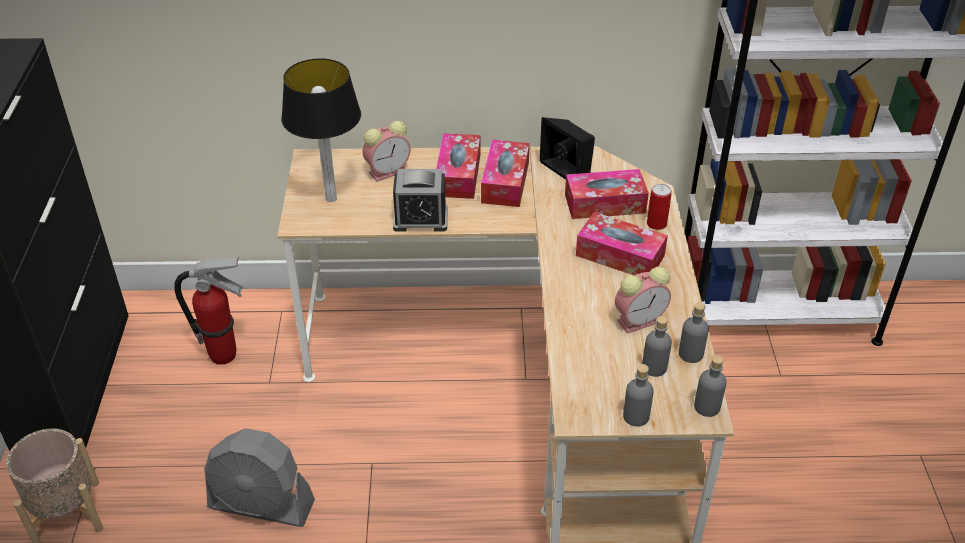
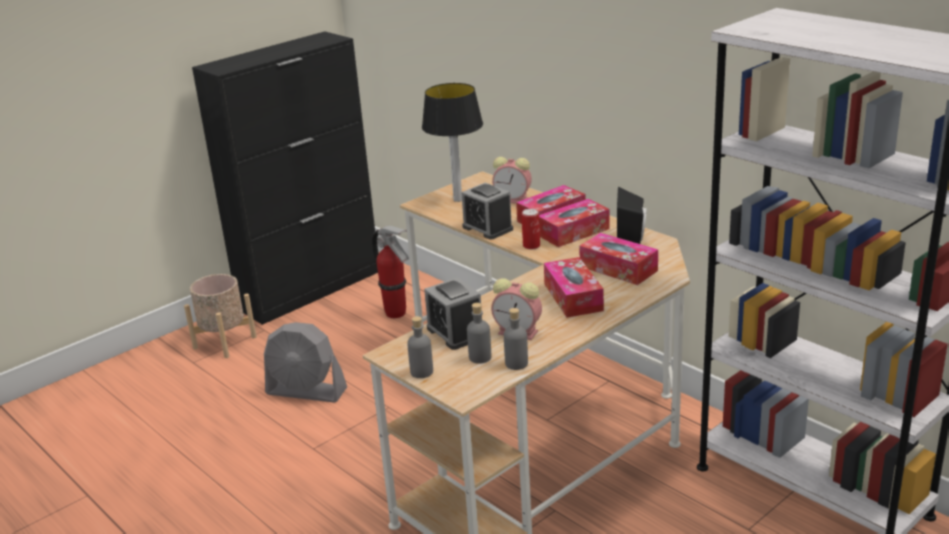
camera: 50 degrees right, 15 degrees down
grey fan [204,428,315,527] -> grey fan turned 45 degrees counterclockwise [264,322,347,403]
can [647,184,672,230] -> can moved to [522,209,540,250]
grey bottle [694,355,727,417] -> none
none -> alarm clock [424,277,482,350]

